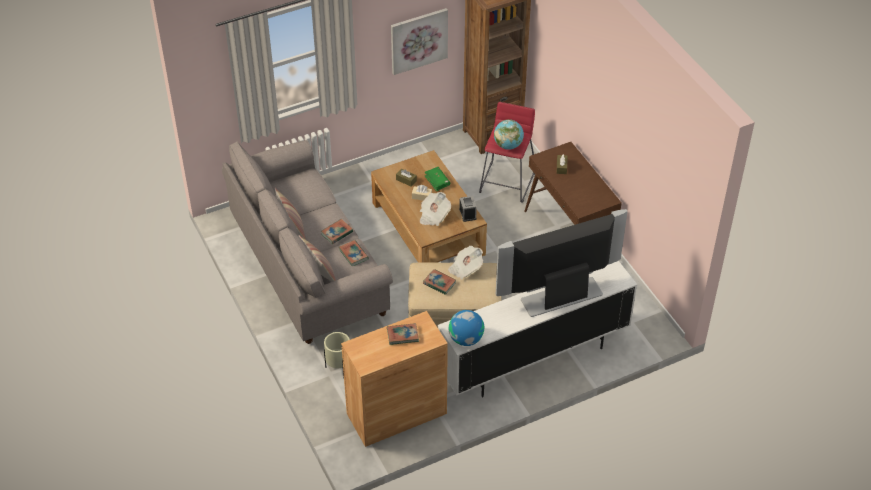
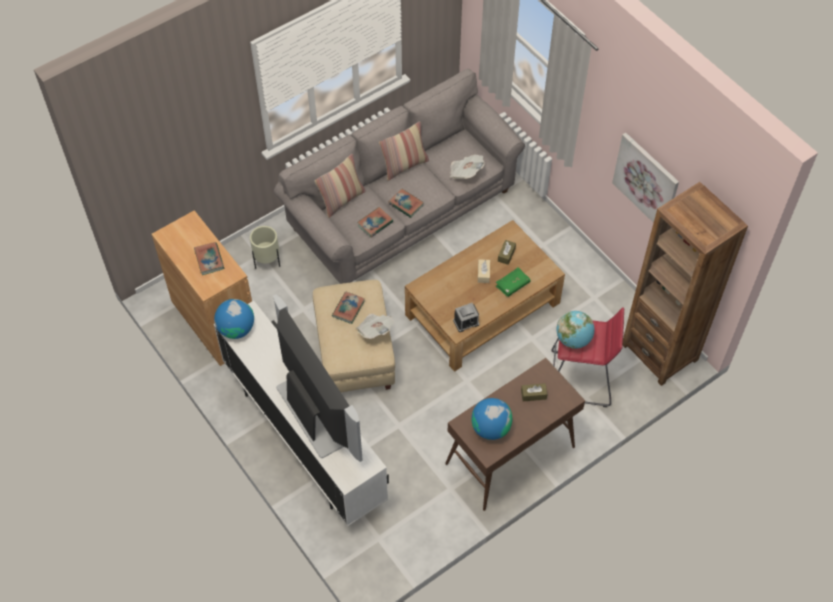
camera: 80 degrees right, 10 degrees up
newspaper [420,192,451,226] -> newspaper moved to [450,154,485,179]
none -> globe [472,398,512,440]

